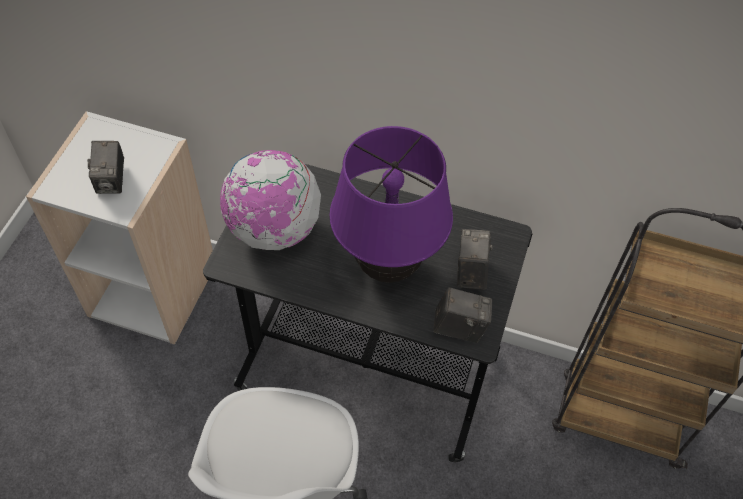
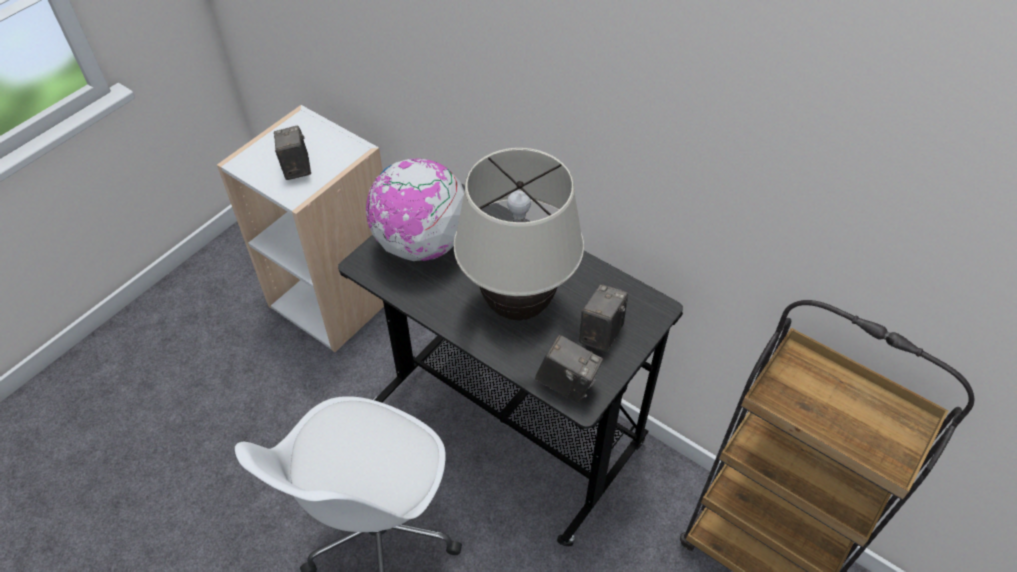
camera: 20 degrees right, 5 degrees down
camera [87,141,124,194] -> camera turned 150 degrees clockwise [274,125,311,180]
purple table lamp [330,126,453,283] -> beige table lamp [454,148,584,321]

